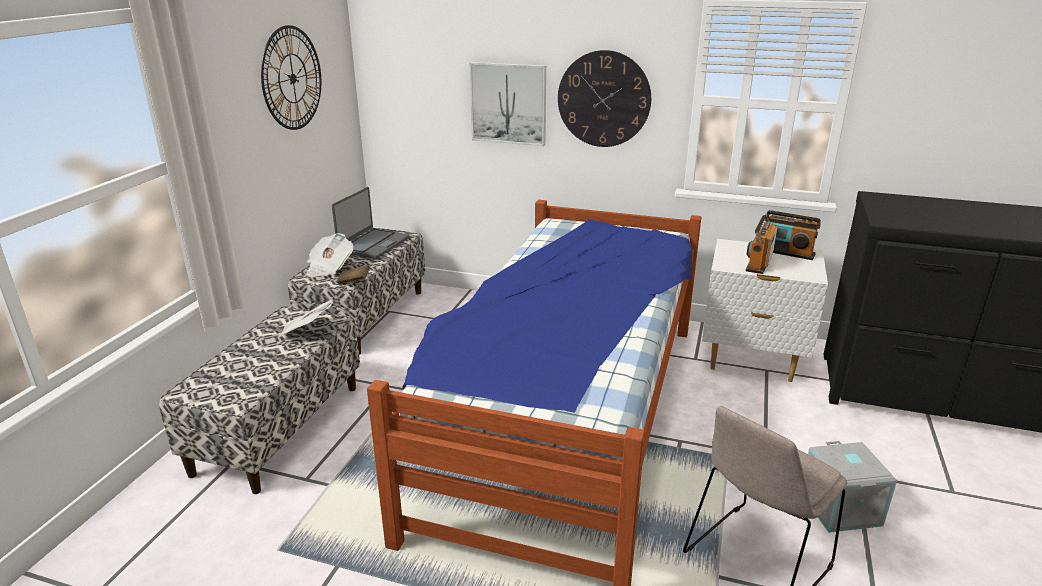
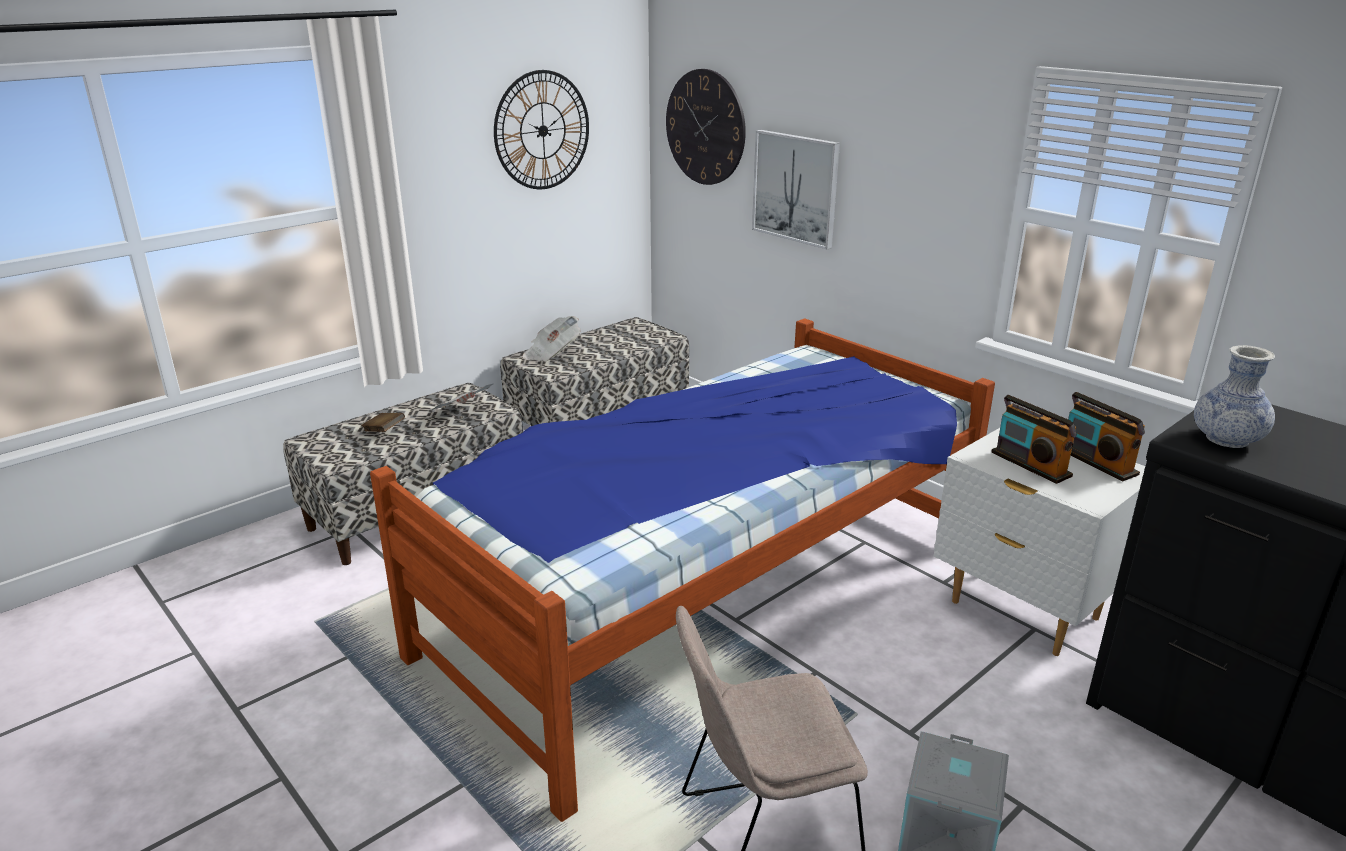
camera: 30 degrees right, 0 degrees up
laptop [332,187,410,259] -> none
brown book [337,265,370,286] -> brown book moved to [361,413,405,432]
wall clock [558,50,651,147] -> wall clock moved to [666,69,746,185]
radio [746,215,777,274] -> radio turned 90 degrees counterclockwise [991,395,1077,484]
none -> vase [1194,345,1275,448]

